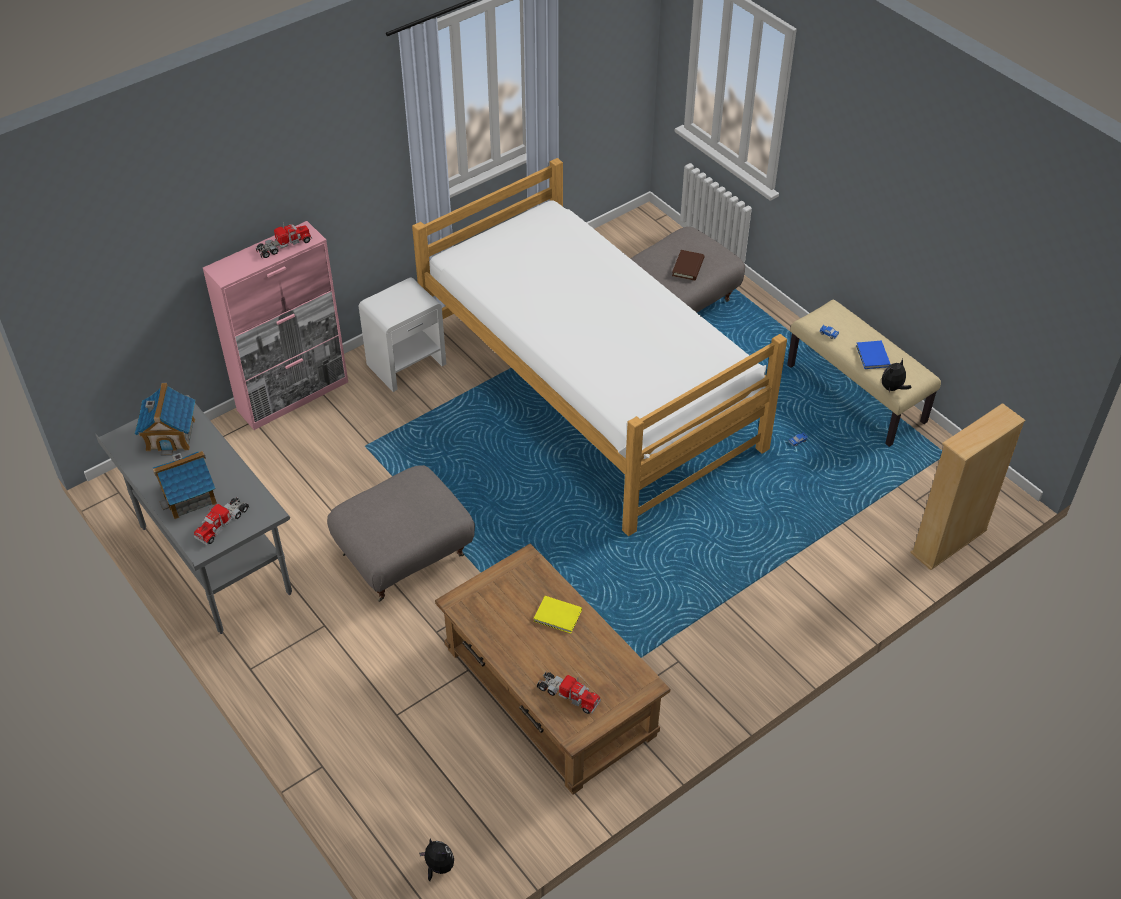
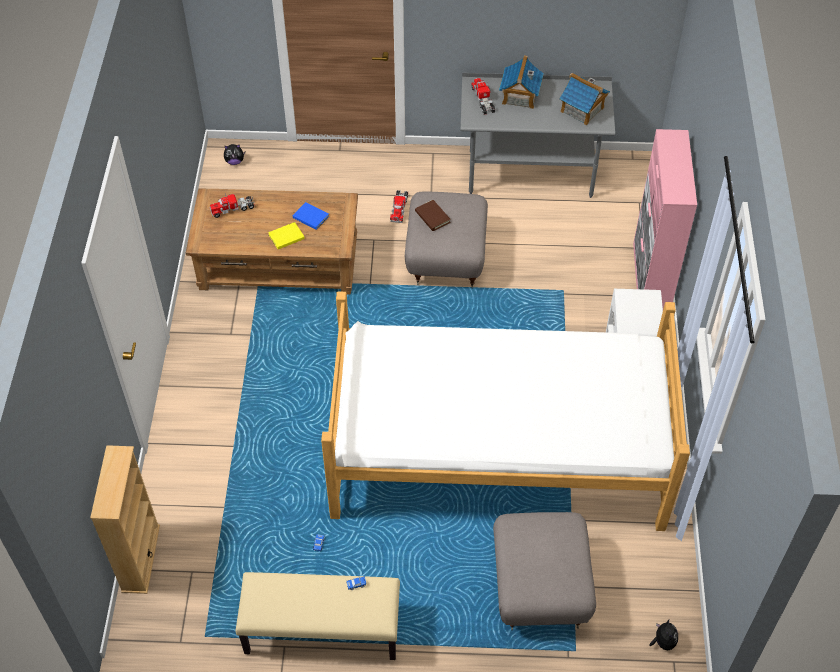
camera: 130 degrees right, 5 degrees up
toy truck [255,222,312,258] -> toy truck moved to [390,190,408,223]
brown book [672,250,704,281] -> brown book moved to [415,200,451,231]
blue book [856,341,891,369] -> blue book moved to [293,202,329,230]
plush toy [882,359,911,392] -> plush toy moved to [649,620,678,650]

